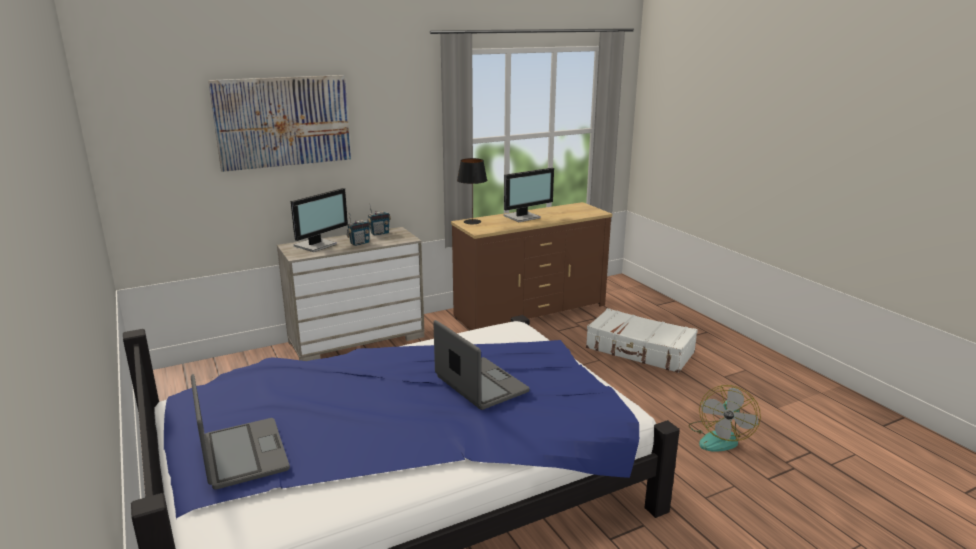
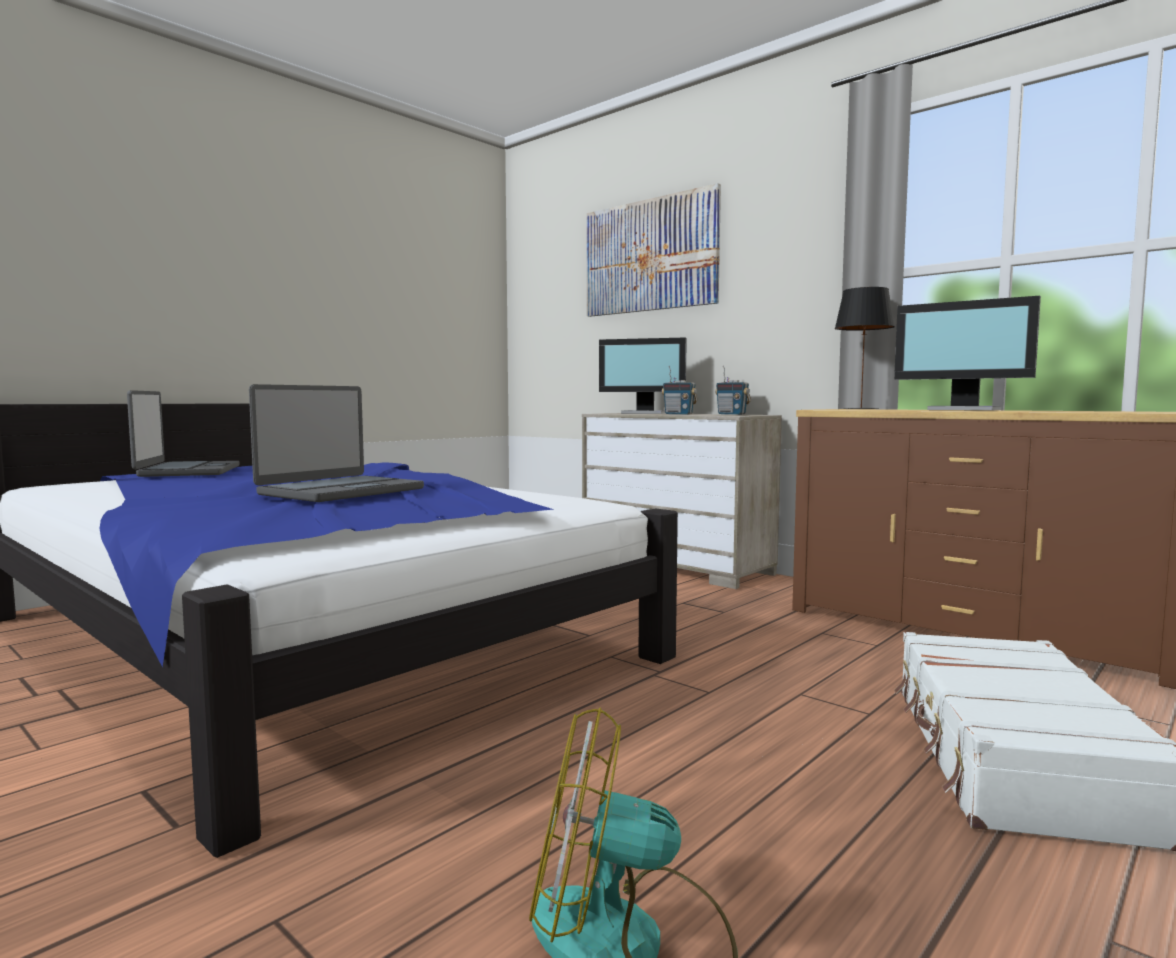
camera: 70 degrees right, 15 degrees down
laptop [191,374,290,490] -> laptop turned 60 degrees counterclockwise [127,390,240,477]

